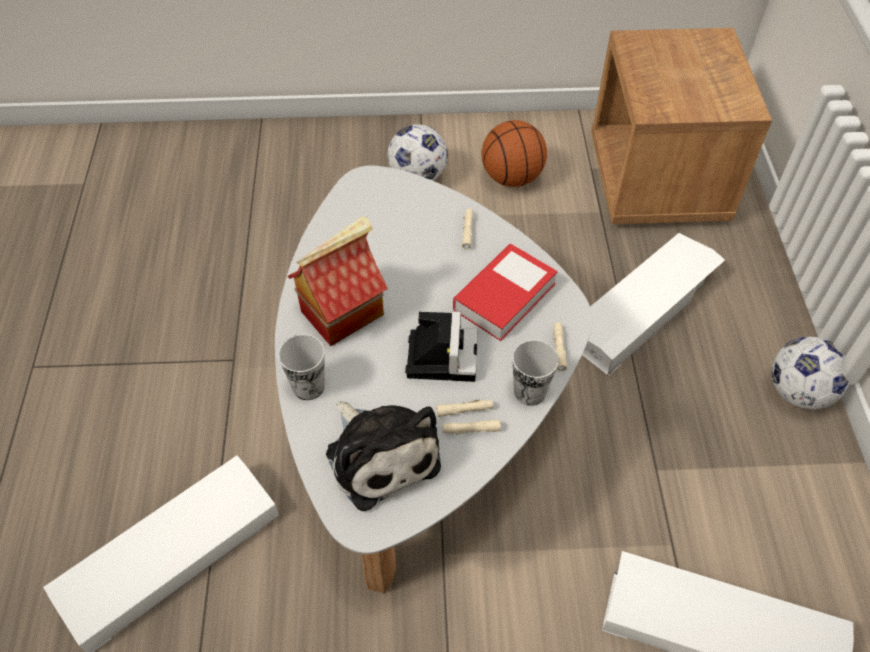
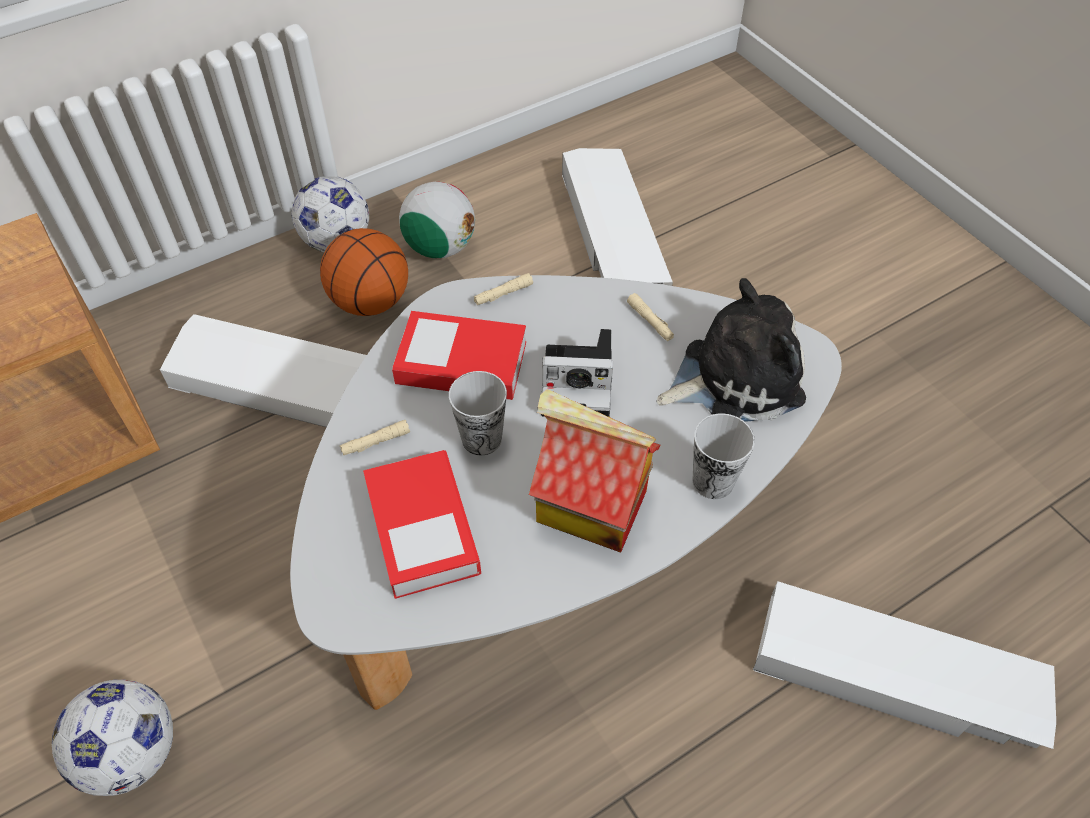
camera: 120 degrees left, 0 degrees up
plush toy [326,402,441,511] -> plush toy turned 45 degrees clockwise [657,278,806,422]
camera [405,311,478,382] -> camera turned 150 degrees counterclockwise [541,329,613,417]
beige flashlight [436,399,493,417] -> none
basketball [481,120,547,187] -> basketball moved to [320,228,408,316]
cup [512,340,559,406] -> cup moved to [449,371,507,455]
none -> book [363,450,481,599]
none -> football [399,182,475,258]

